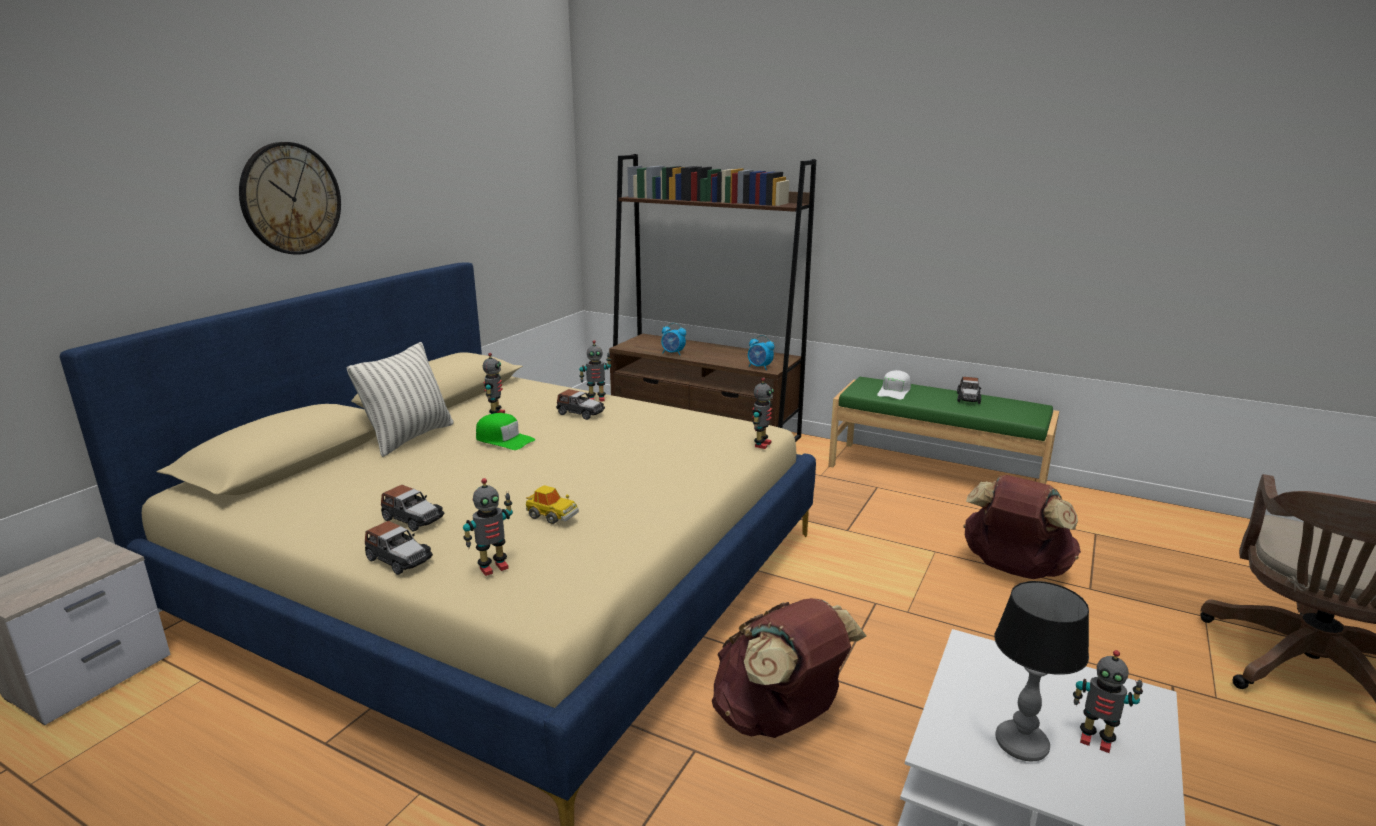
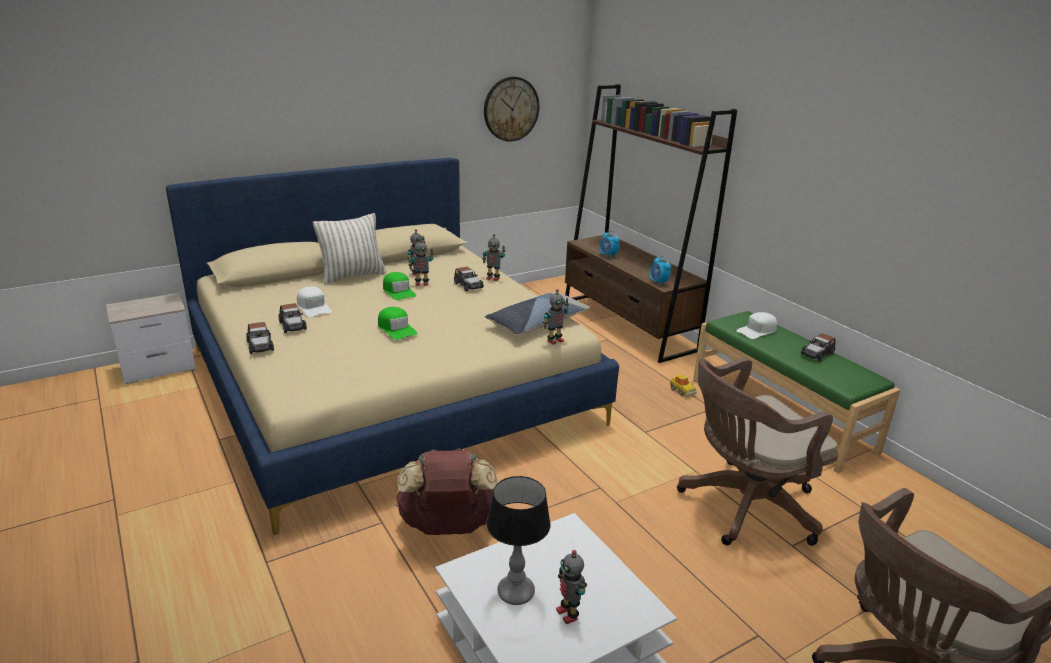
camera: 30 degrees right, 5 degrees up
wall clock [239,142,341,255] -> wall clock moved to [484,77,539,142]
toy robot [463,478,513,576] -> toy robot moved to [409,238,434,286]
toy car [526,485,579,524] -> toy car moved to [670,374,697,396]
brown backpack [963,475,1081,579] -> brown office chair [677,358,838,546]
none -> white cap [297,286,332,317]
none -> green cap [378,307,417,340]
none -> pillow [485,292,591,335]

